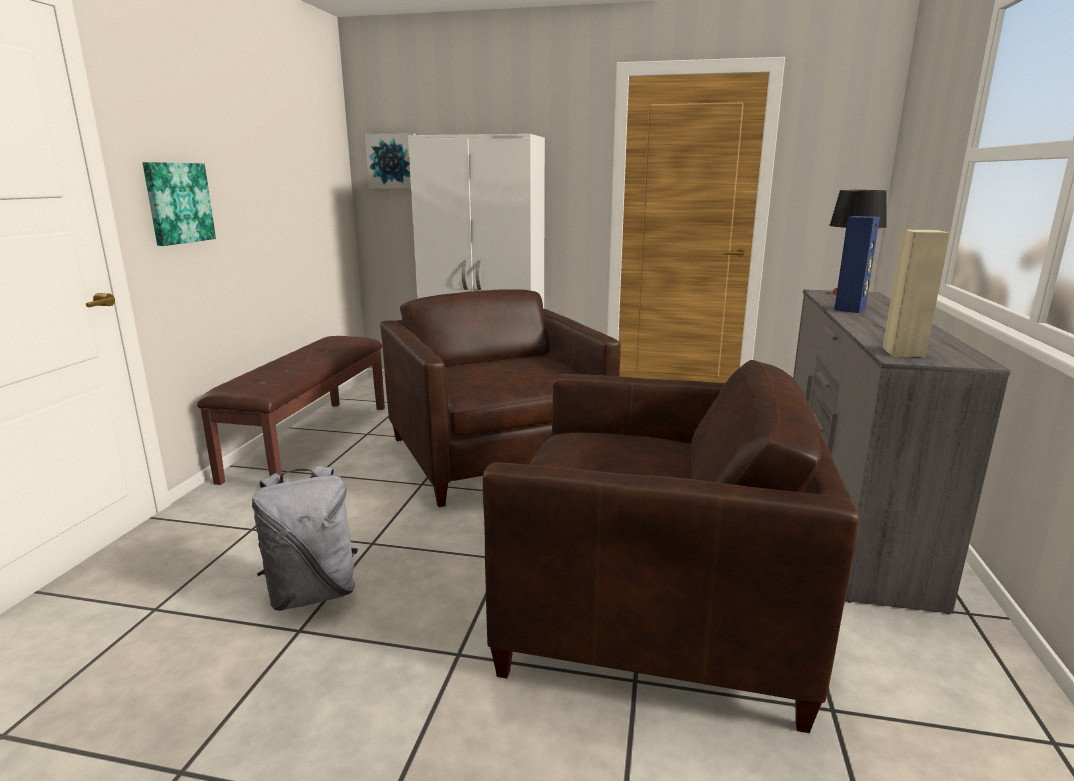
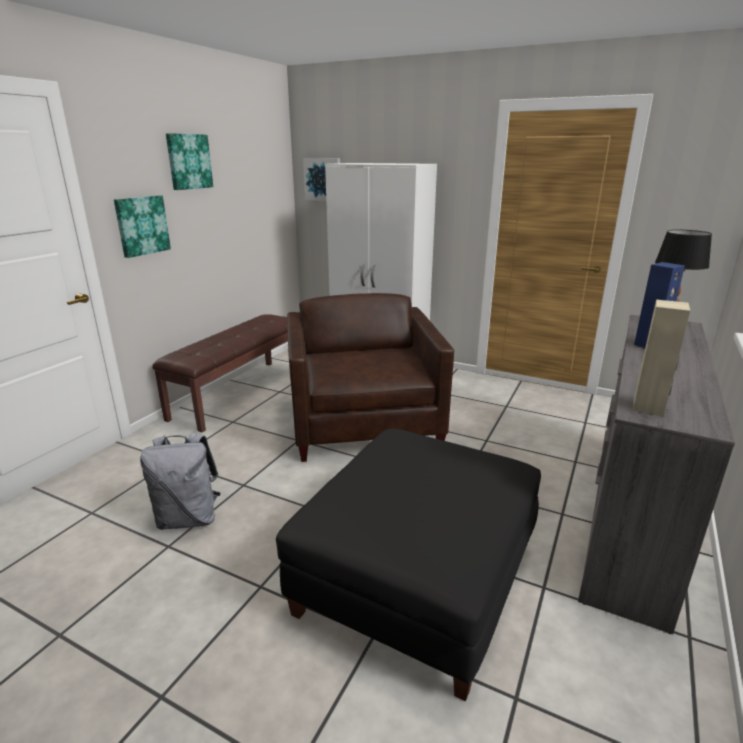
camera: 15 degrees right, 5 degrees up
brown armchair [483,360,859,733] -> black ottoman [276,429,541,701]
none -> picture [166,133,213,190]

